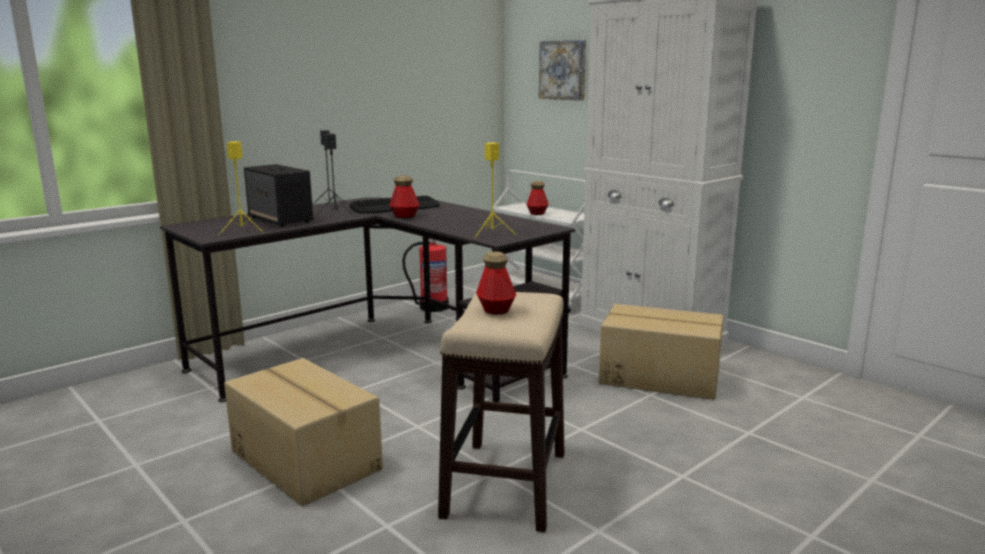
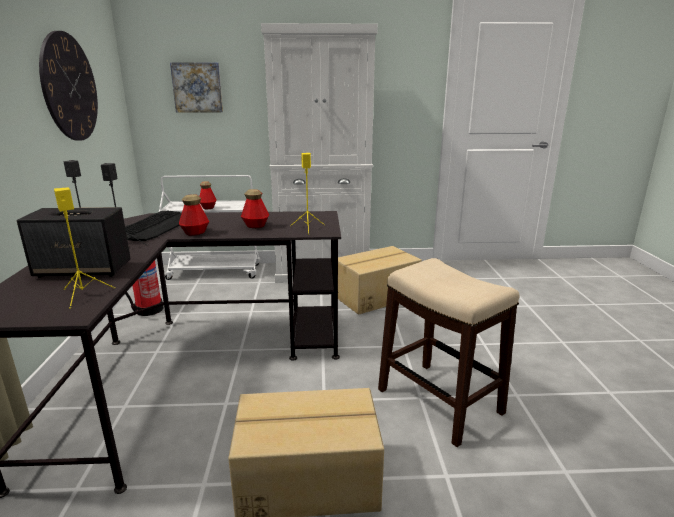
camera: 50 degrees left, 5 degrees up
bottle [476,251,516,315] -> bottle moved to [241,189,269,228]
none -> wall clock [39,31,98,141]

